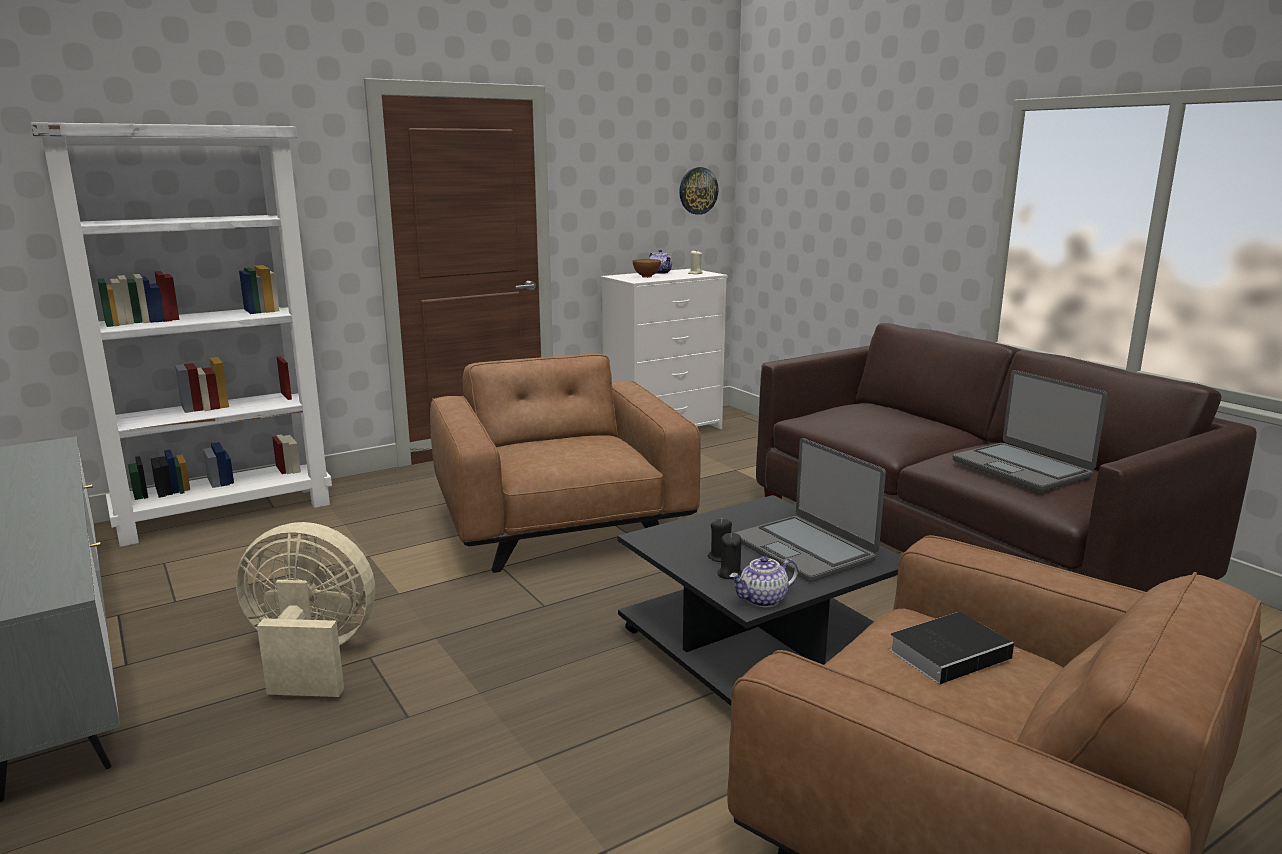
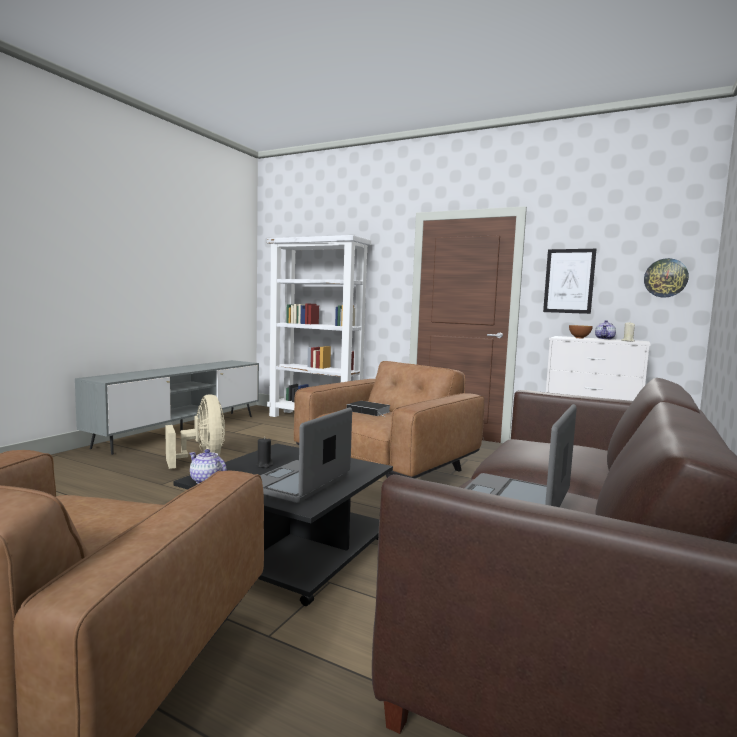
camera: 60 degrees right, 10 degrees down
black candle [717,533,742,579] -> none
book [889,612,1021,685] -> book moved to [347,401,391,416]
none -> picture [543,249,596,314]

